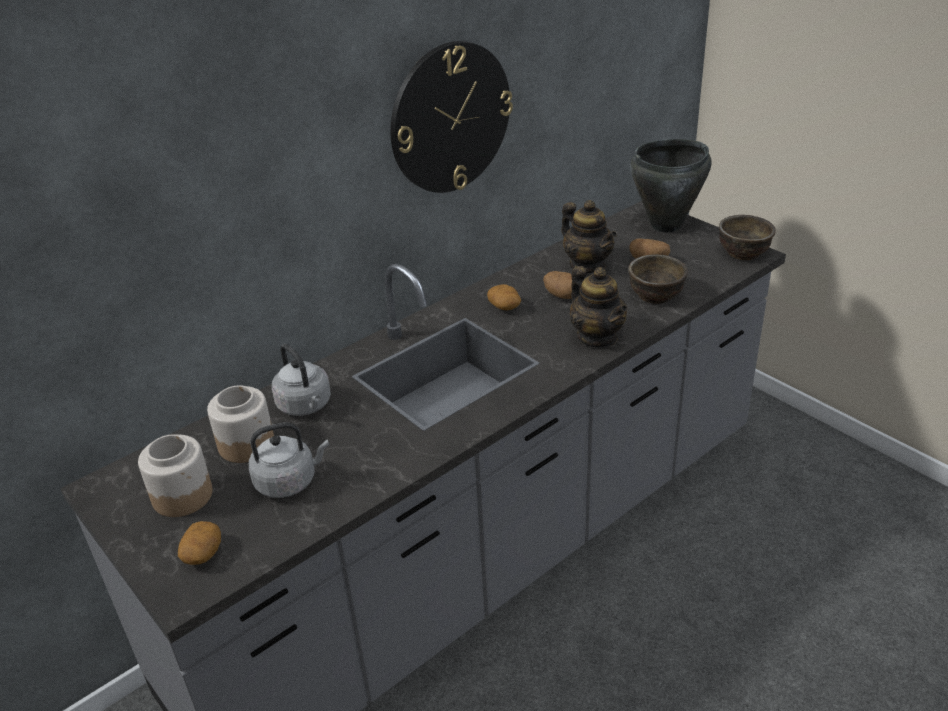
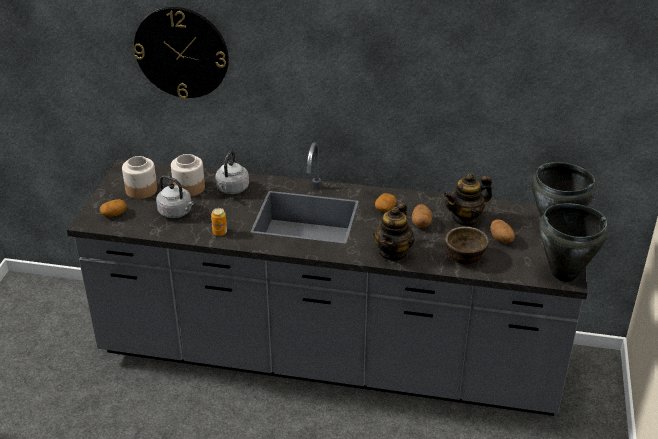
camera: 50 degrees right, 0 degrees up
wall clock [390,41,513,193] -> wall clock moved to [134,7,229,99]
teapot [561,200,617,273] -> teapot turned 45 degrees clockwise [443,174,492,227]
brown bowl [719,215,776,260] -> black cooking pot [539,203,609,282]
none -> can [211,208,227,236]

